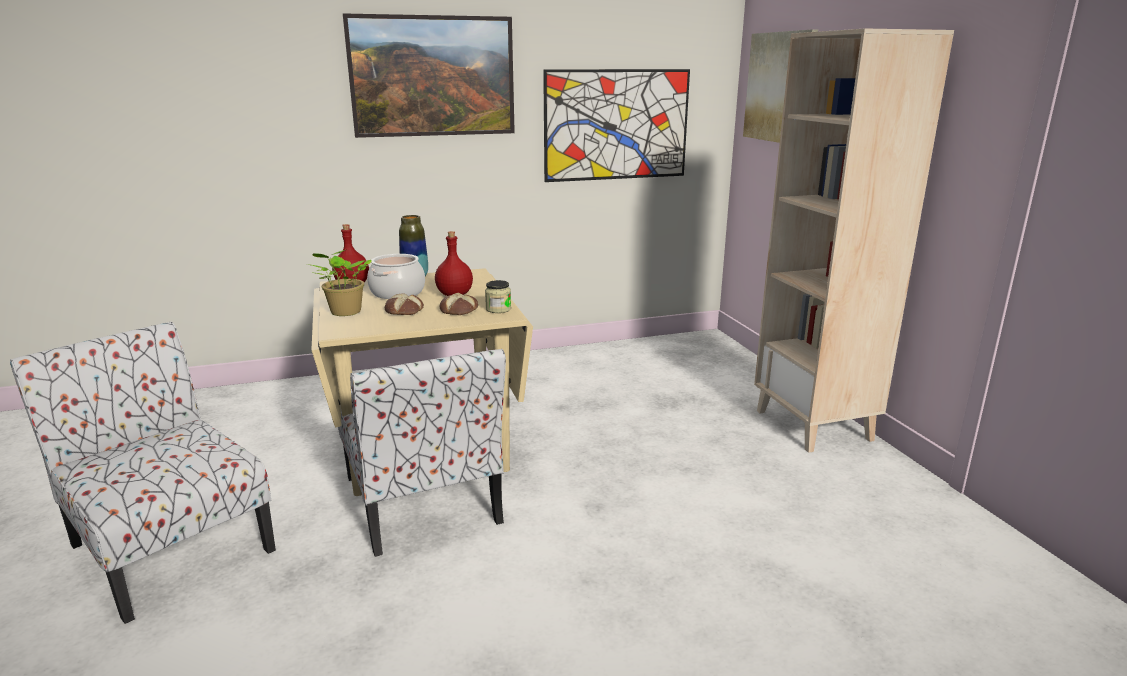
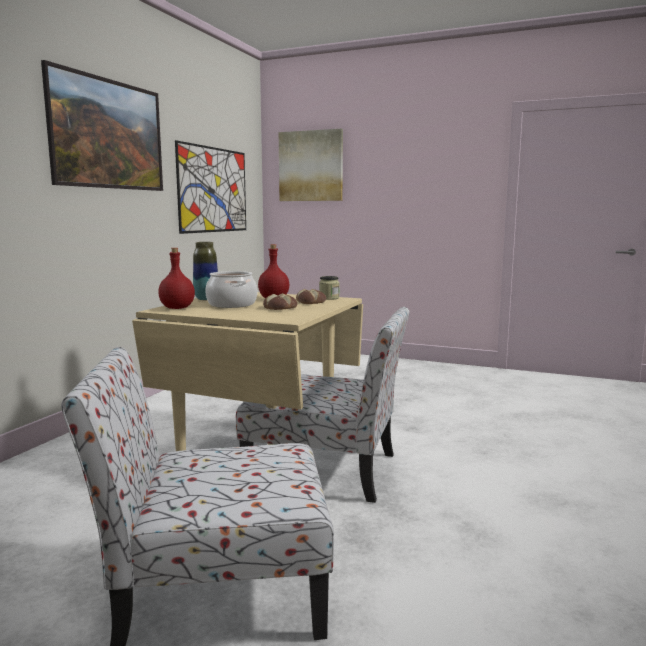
camera: 50 degrees left, 10 degrees down
potted plant [307,250,371,316] -> none
beige bookcase [754,29,954,453] -> none

